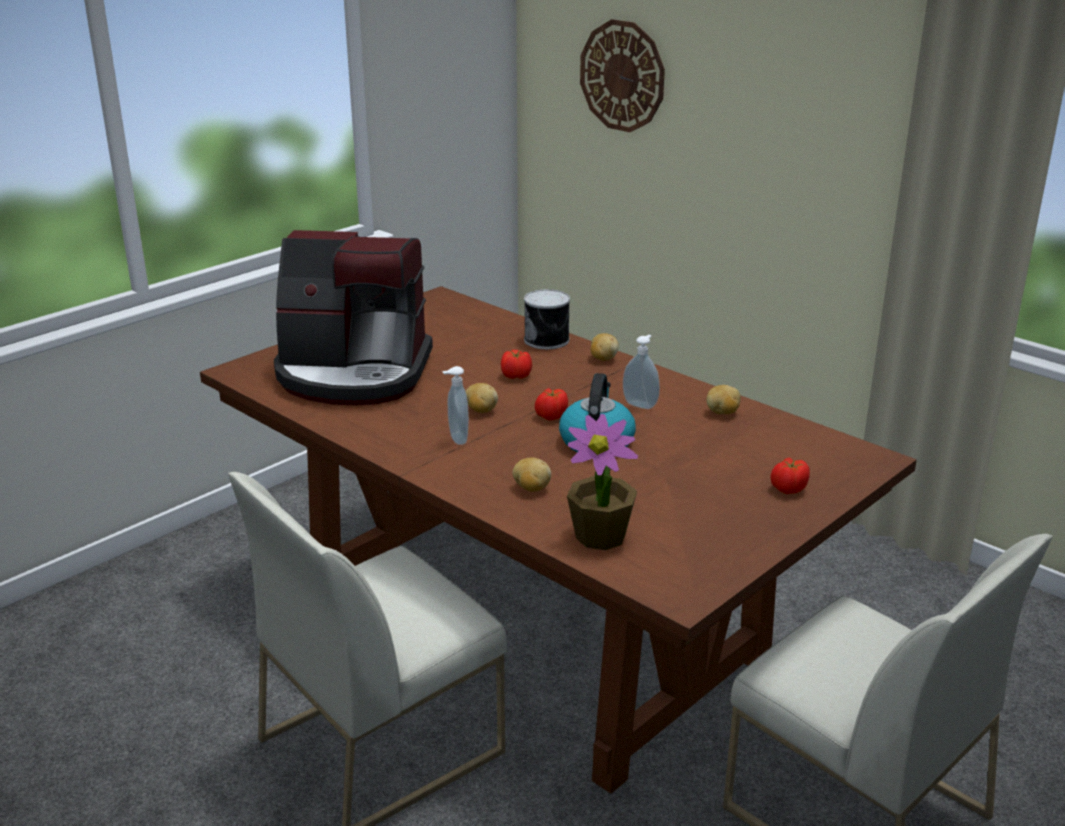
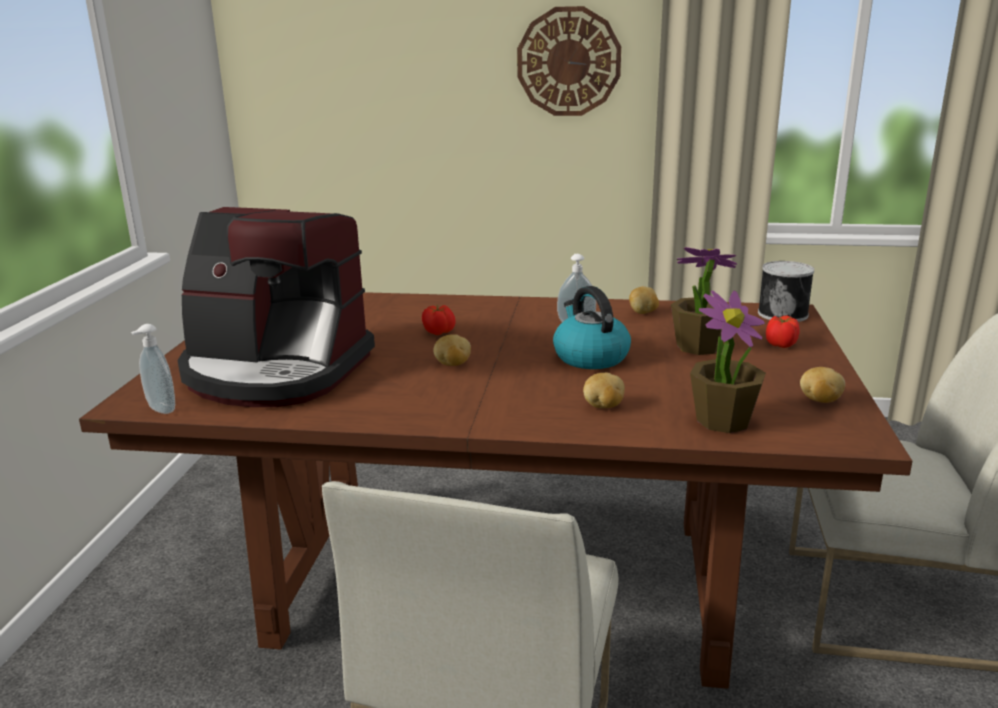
camera: 35 degrees left, 5 degrees down
coffee machine [274,230,433,405] -> coffee machine turned 45 degrees clockwise [178,207,375,407]
soap dispenser [442,366,469,445] -> soap dispenser moved to [131,324,175,414]
can [524,289,570,349] -> can moved to [758,261,814,322]
tomato [535,388,568,421] -> none
wall clock [580,19,665,132] -> wall clock moved to [517,6,621,116]
potato [591,333,619,361] -> potato moved to [800,367,845,403]
none -> potted plant [671,247,737,355]

